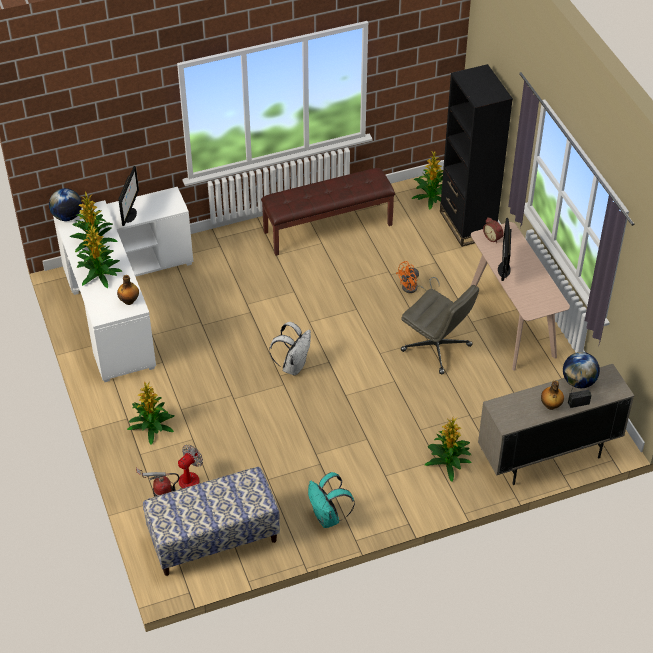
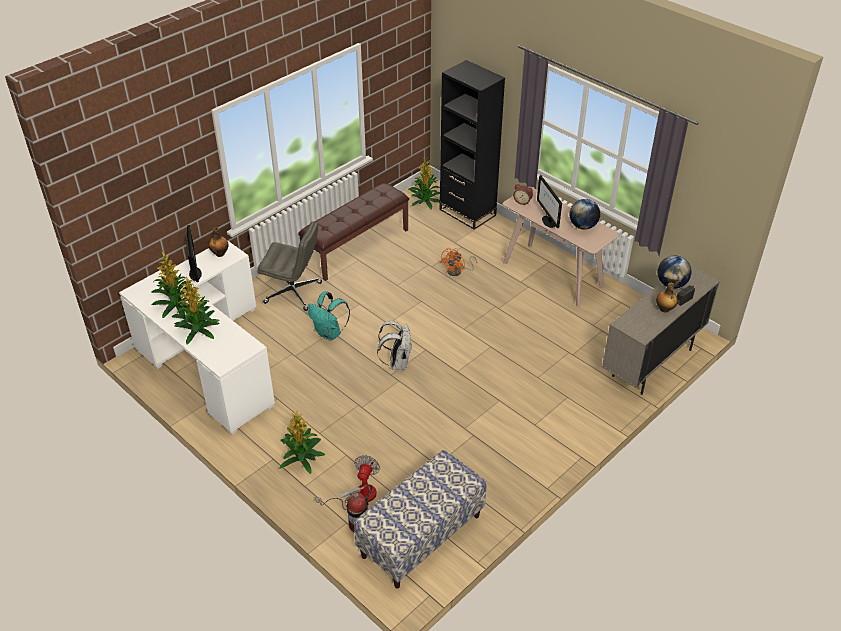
camera: 25 degrees left, 5 degrees down
globe [49,188,82,221] -> globe moved to [570,199,600,230]
bottle [117,275,139,305] -> bottle moved to [209,227,228,257]
turquoise backpack [308,472,355,528] -> turquoise backpack moved to [308,291,350,341]
grey office chair [401,285,479,374] -> grey office chair moved to [258,221,322,311]
potted plant [425,418,472,482] -> none

